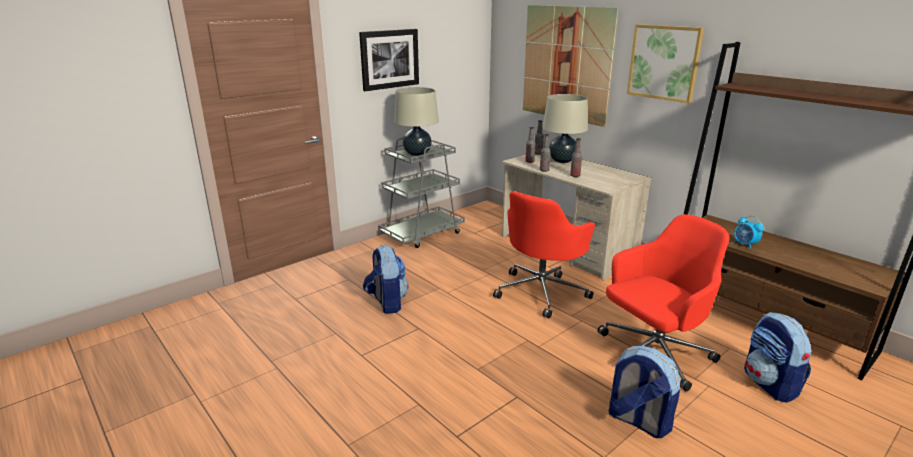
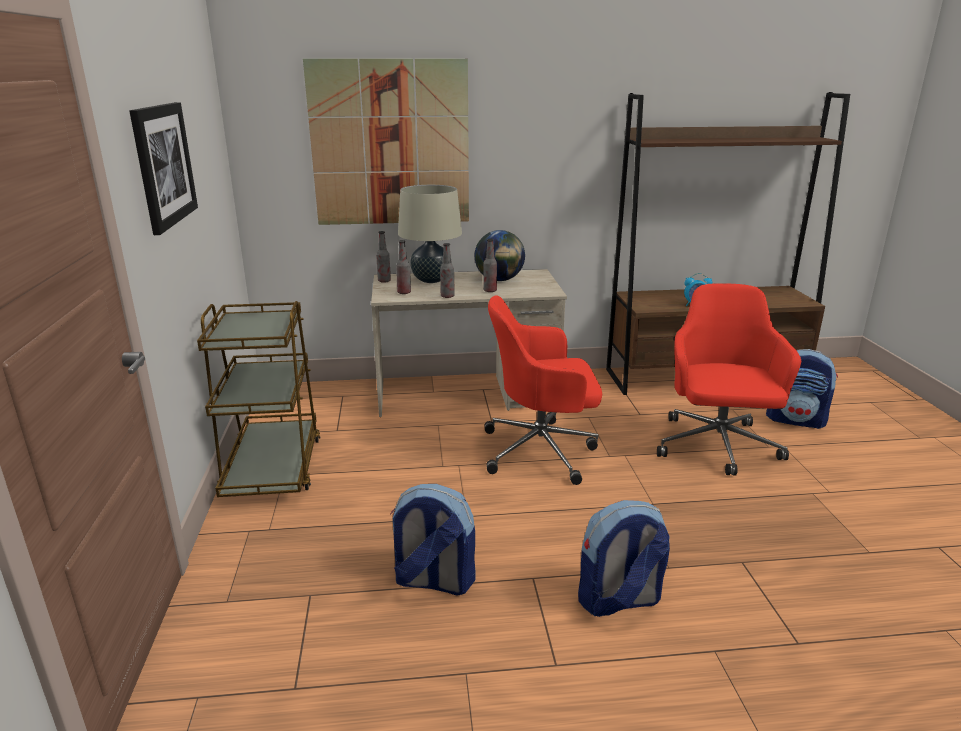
camera: 55 degrees left, 0 degrees up
grey cart [378,137,465,248] -> brown cart [197,301,320,497]
beige table lamp [394,87,439,156] -> none
red office chair [493,191,595,319] -> red office chair turned 105 degrees clockwise [484,295,602,485]
backpack [609,346,680,438] -> backpack moved to [578,500,670,617]
picture [627,24,704,103] -> none
none -> globe [475,230,525,281]

